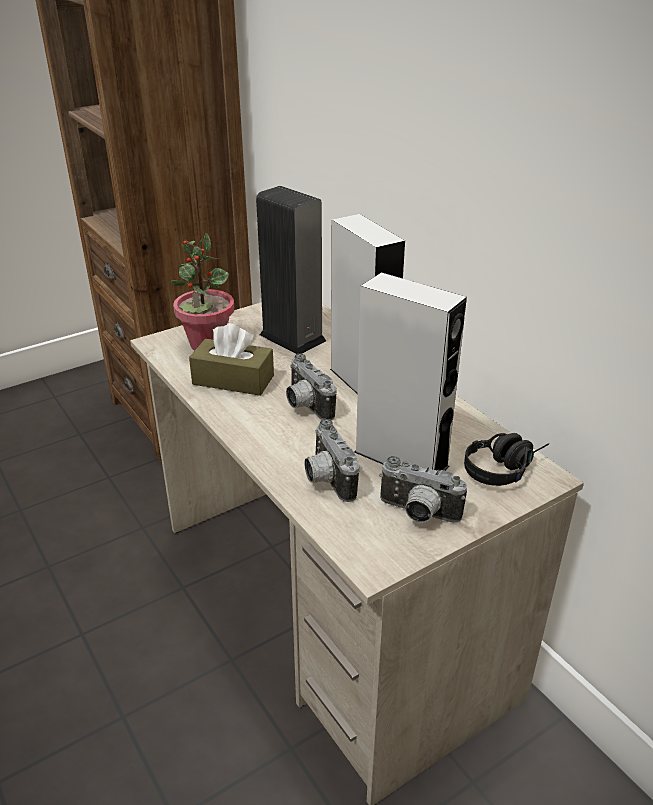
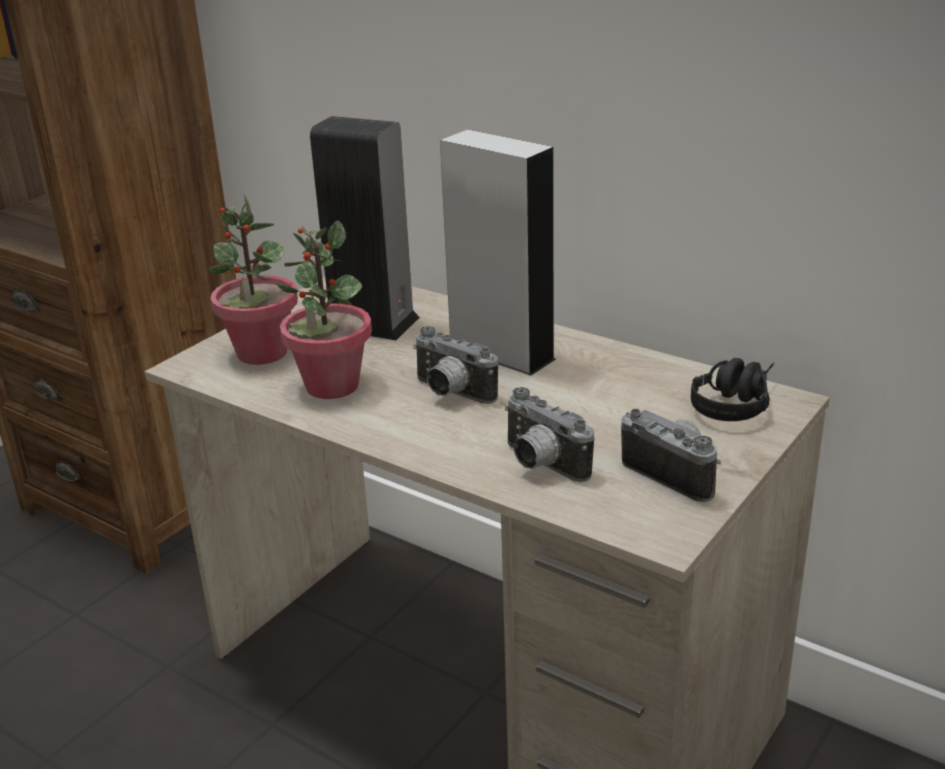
camera: 20 degrees left, 5 degrees down
brown tissue box [189,323,274,396] -> potted plant [276,221,372,399]
grey speaker [354,273,467,471] -> none
camera [379,456,467,523] -> camera turned 135 degrees counterclockwise [621,409,721,502]

